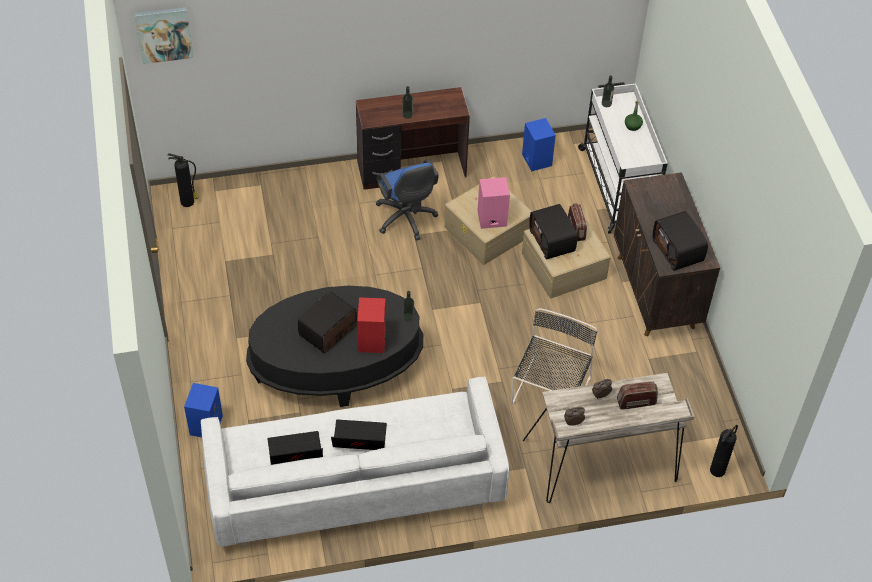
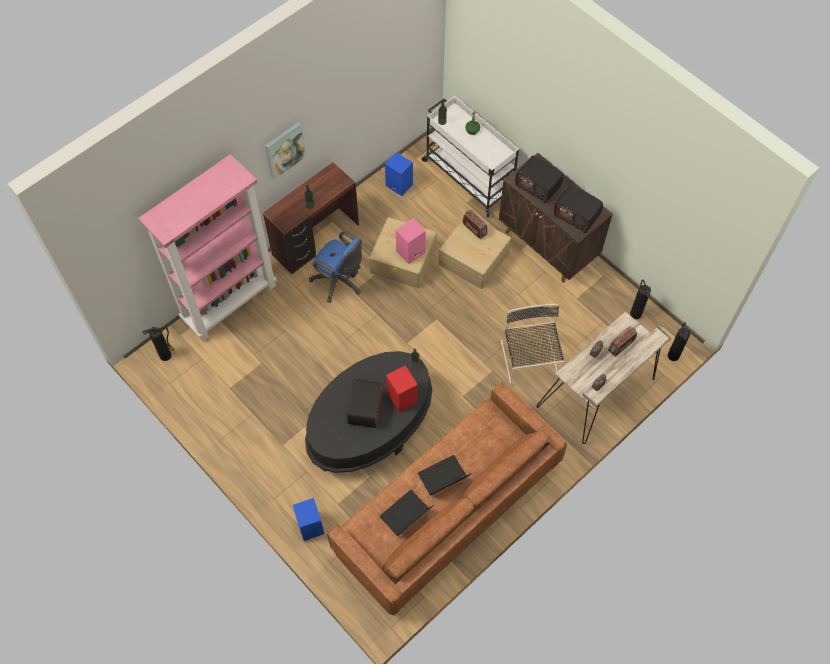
camera: 30 degrees left, 10 degrees up
picture [134,7,194,64] -> picture moved to [265,122,306,180]
white sofa [201,376,509,547] -> brown sofa [327,382,567,616]
radio [529,204,578,259] -> radio moved to [515,156,563,203]
none -> pink bookcase [138,154,277,341]
none -> fire extinguisher [630,279,651,319]

